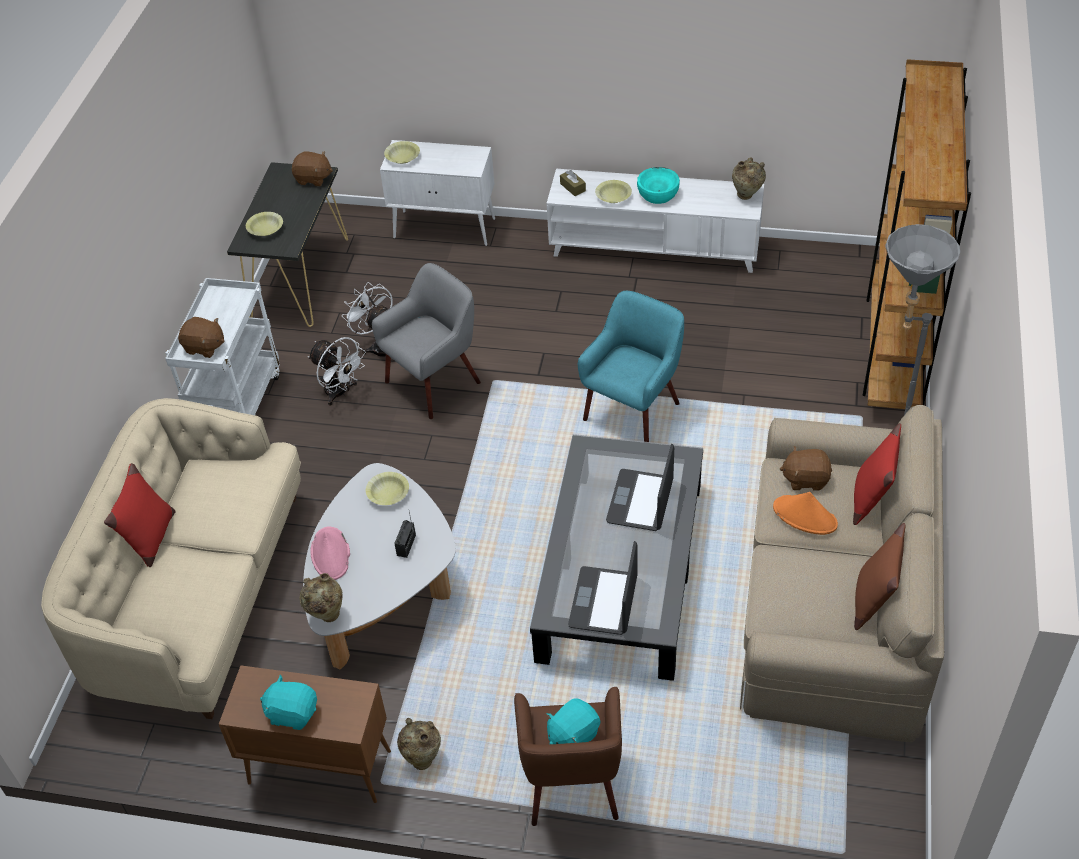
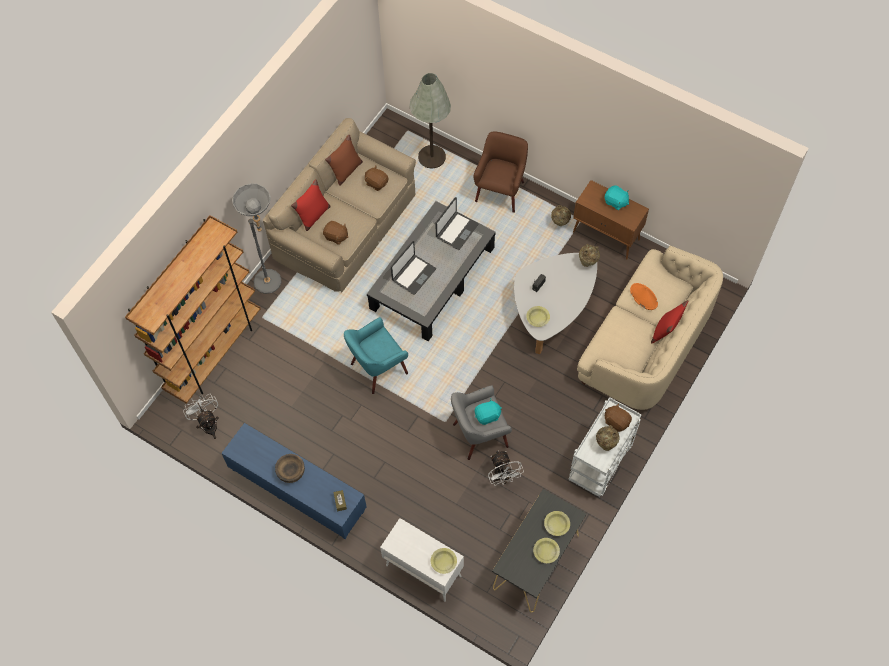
camera: 160 degrees left, 15 degrees up
brown plush toy [292,151,333,187] -> brown plush toy moved to [365,166,388,191]
white fan [308,337,366,406] -> white fan moved to [183,394,219,439]
pink hat [310,527,350,580] -> none
turquoise plush toy [546,698,600,744] -> turquoise plush toy moved to [475,399,502,425]
white tv stand [547,169,764,273] -> blue tv stand [222,423,367,539]
yellow bowl [595,180,632,203] -> yellow bowl moved to [533,538,560,563]
turquoise bowl [637,167,680,204] -> brown bowl [275,454,305,483]
beige vase [732,157,766,200] -> beige vase moved to [596,425,619,451]
orange hat [773,492,838,535] -> orange hat moved to [630,283,658,310]
none -> grey floor lamp [409,73,451,169]

